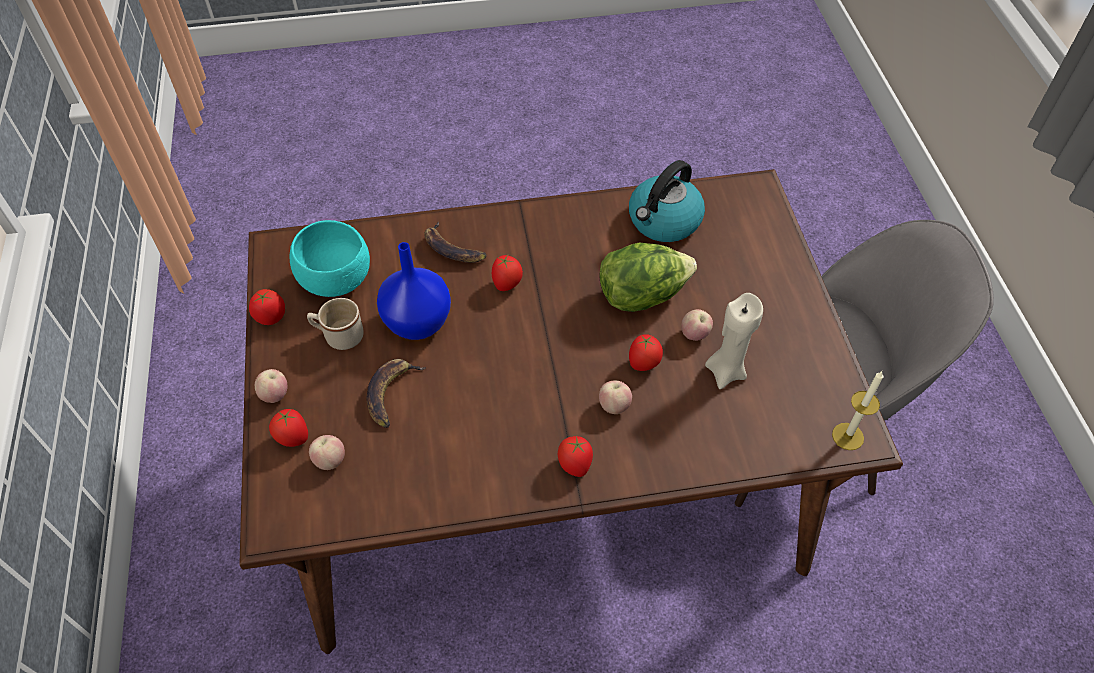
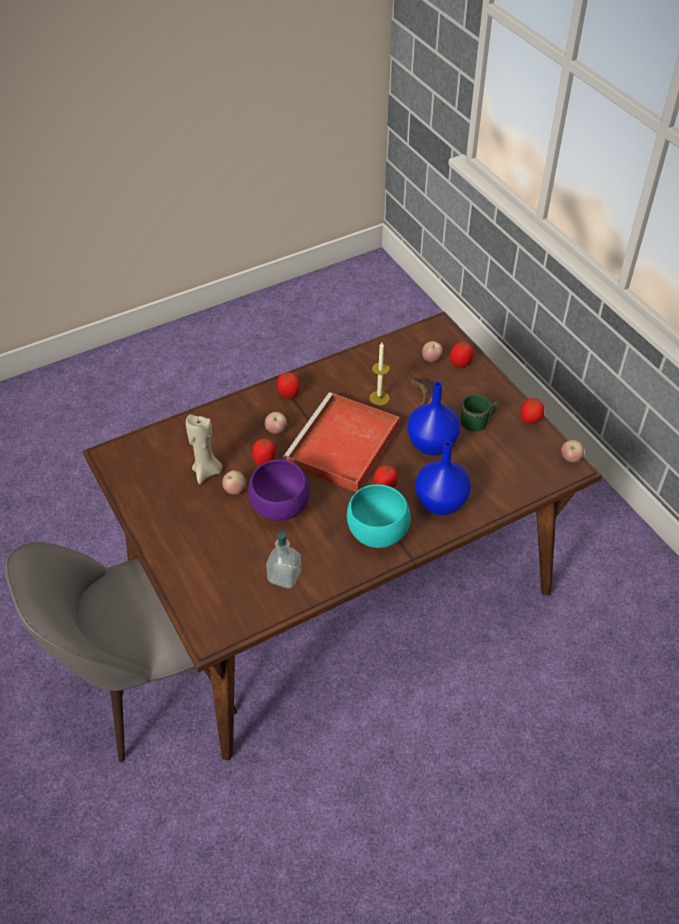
camera: 160 degrees right, 5 degrees down
apple [255,369,287,403] -> apple moved to [561,440,584,463]
turquoise bowl [290,220,370,297] -> turquoise bowl moved to [347,484,411,548]
beige mug [307,298,364,350] -> green mug [461,394,498,432]
banana [424,222,487,263] -> blue vase [415,441,471,515]
lettuce [600,242,697,312] -> purple bowl [248,459,310,521]
kettle [629,160,705,242] -> soap dispenser [266,528,301,588]
candle [832,371,883,450] -> candle moved to [369,342,390,405]
none -> red tray [283,393,400,492]

